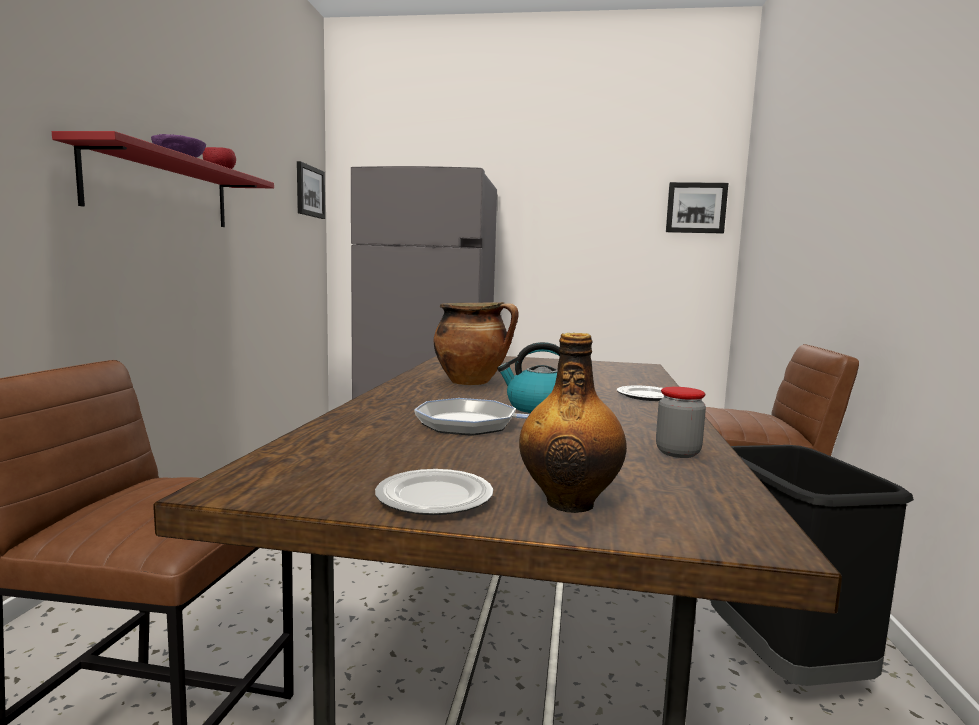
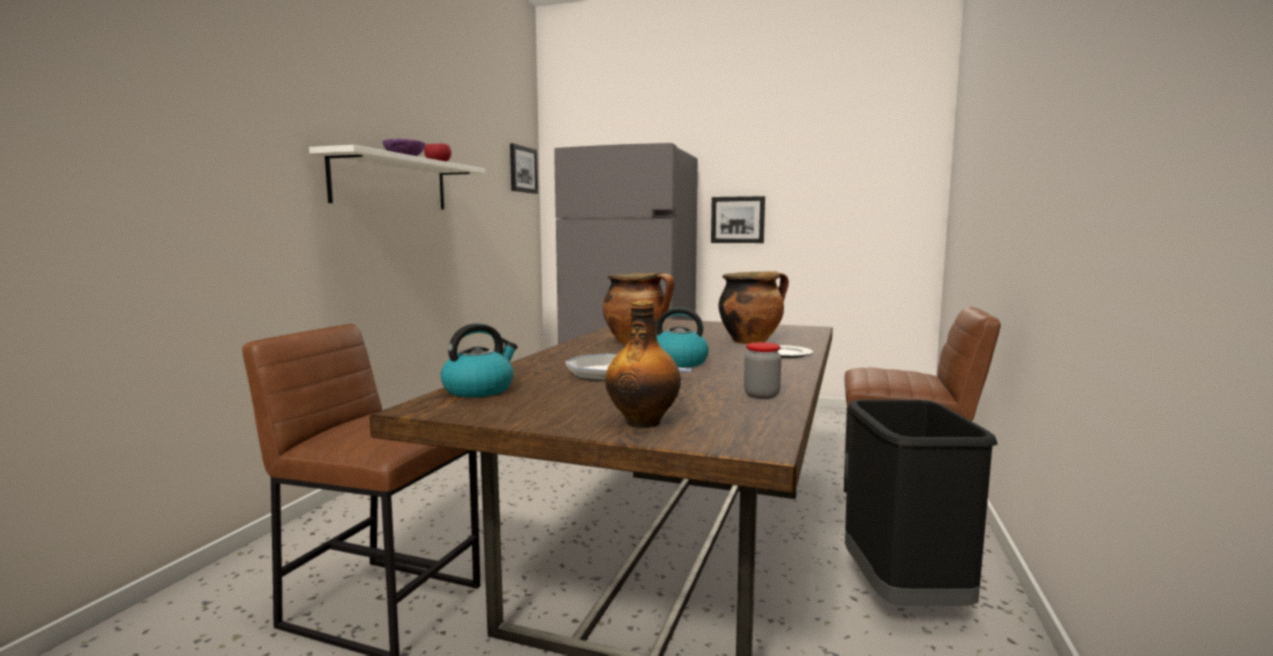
camera: 10 degrees right, 0 degrees up
red shelf [52,131,274,227] -> white shelf [309,145,485,210]
plate [375,469,493,515] -> none
picture [666,182,728,234] -> picture moved to [711,196,765,243]
none -> kettle [440,323,518,397]
none -> cooking pot [718,271,789,344]

